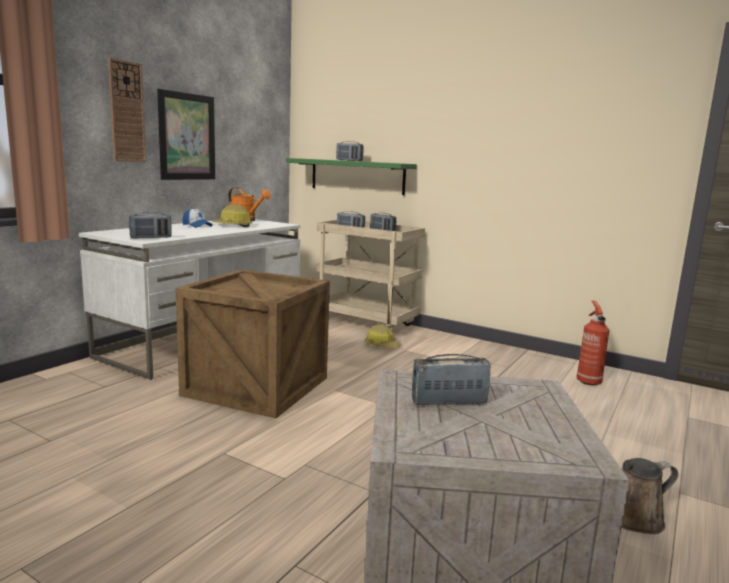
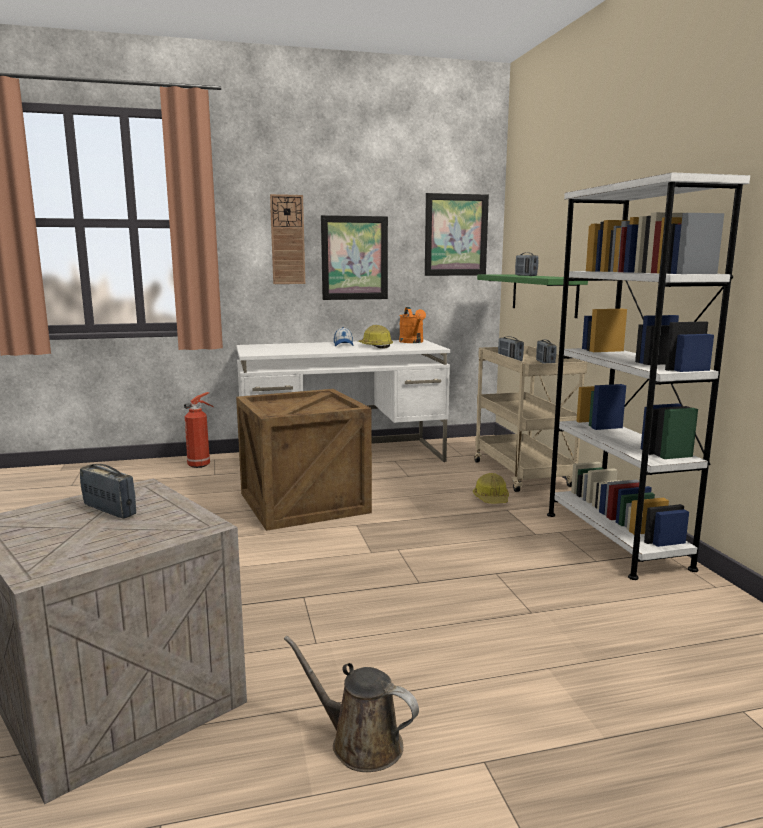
camera: 45 degrees right, 0 degrees up
radio [129,212,171,239] -> none
fire extinguisher [577,301,610,385] -> fire extinguisher moved to [184,392,214,468]
none -> picture [425,193,489,276]
none -> white bookcase [547,172,750,580]

